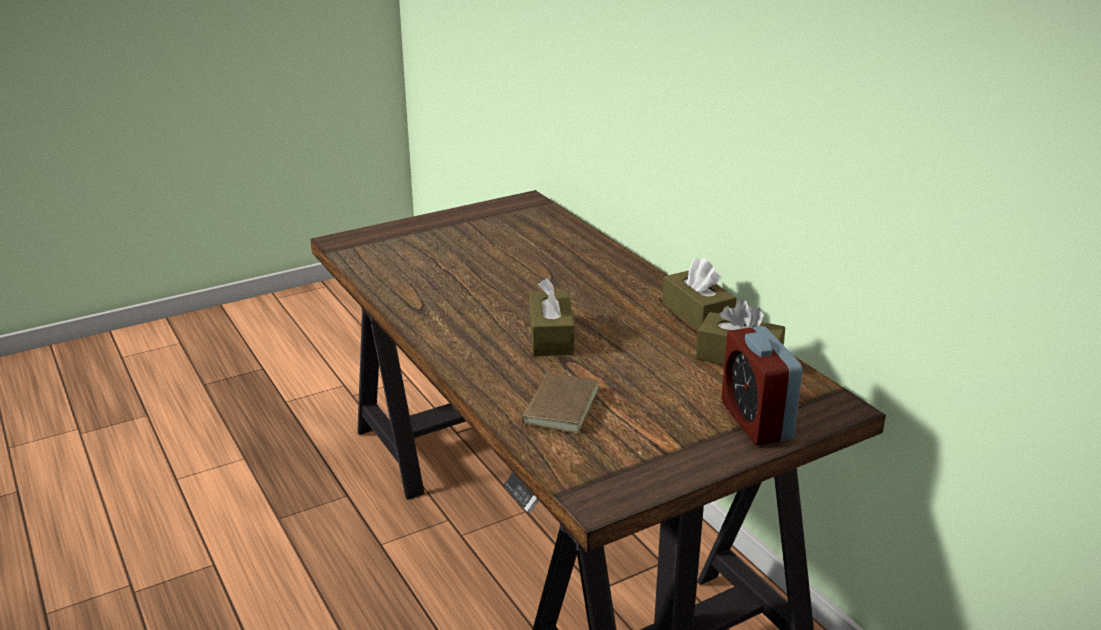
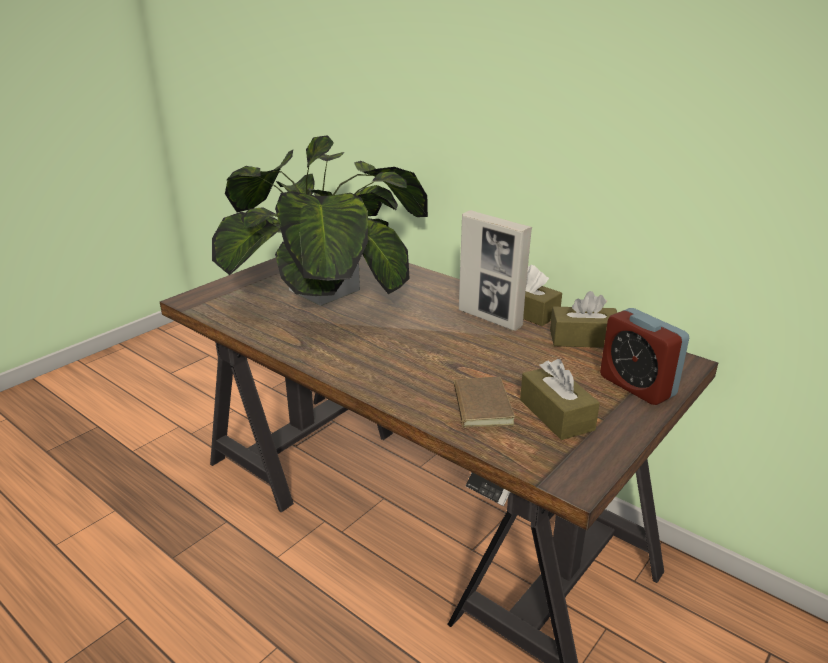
camera: 20 degrees left, 0 degrees up
brown tissue box [529,278,574,356] -> brown tissue box moved to [520,359,600,440]
none -> potted plant [212,135,428,306]
none -> picture frame [459,210,532,331]

